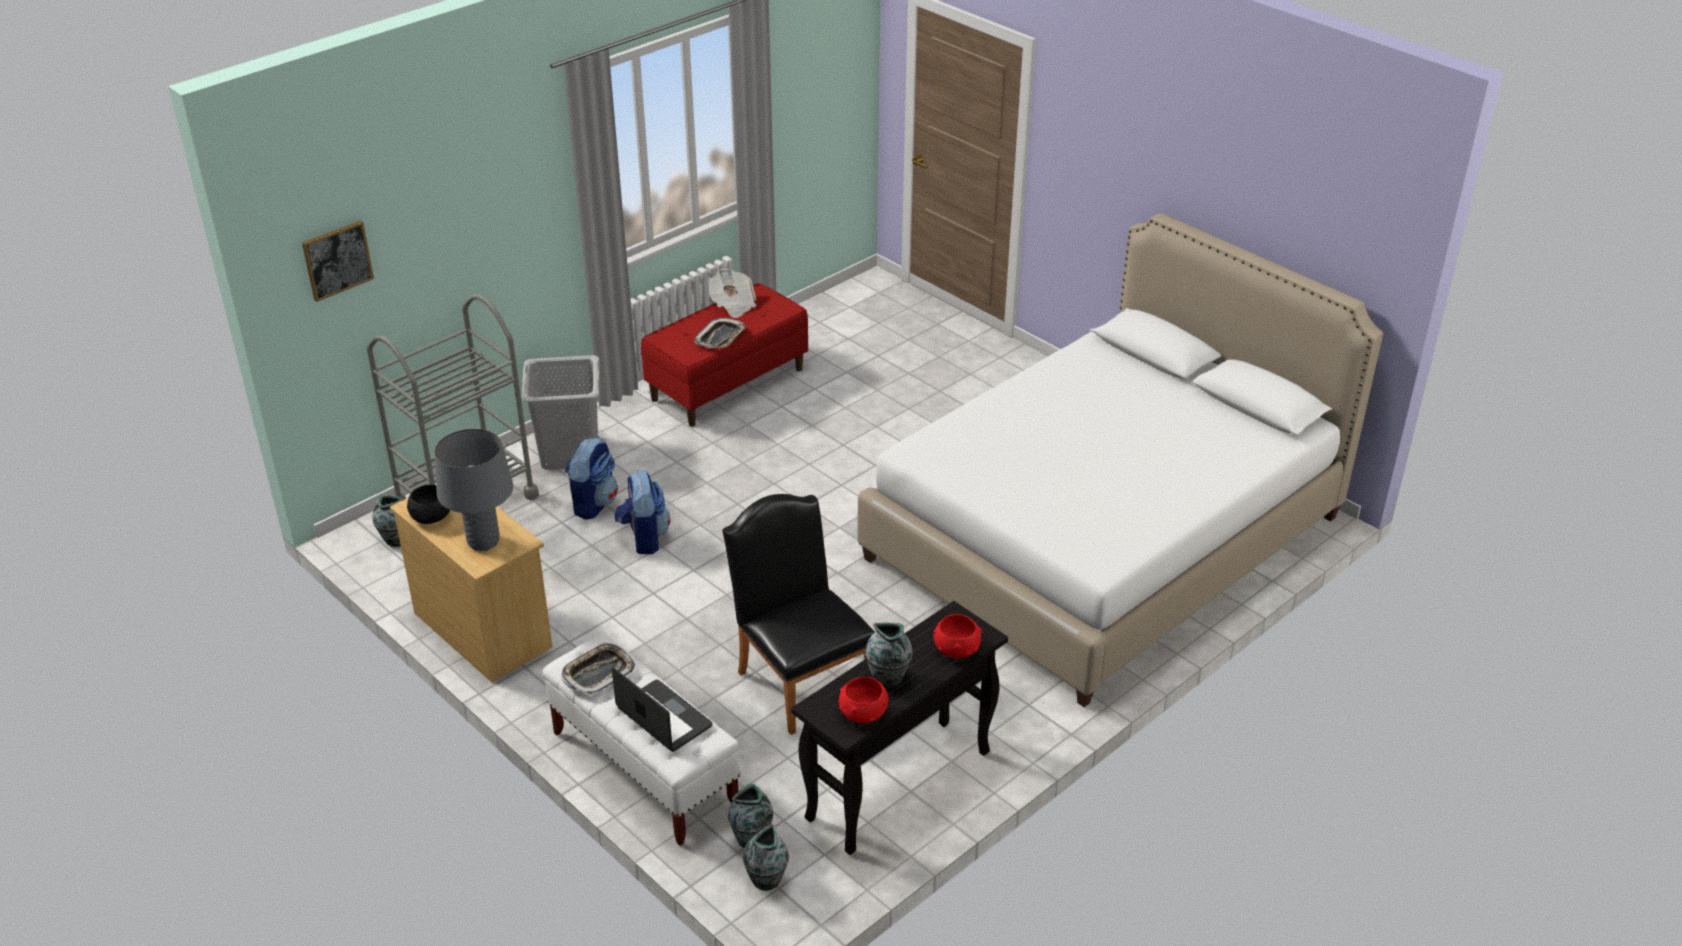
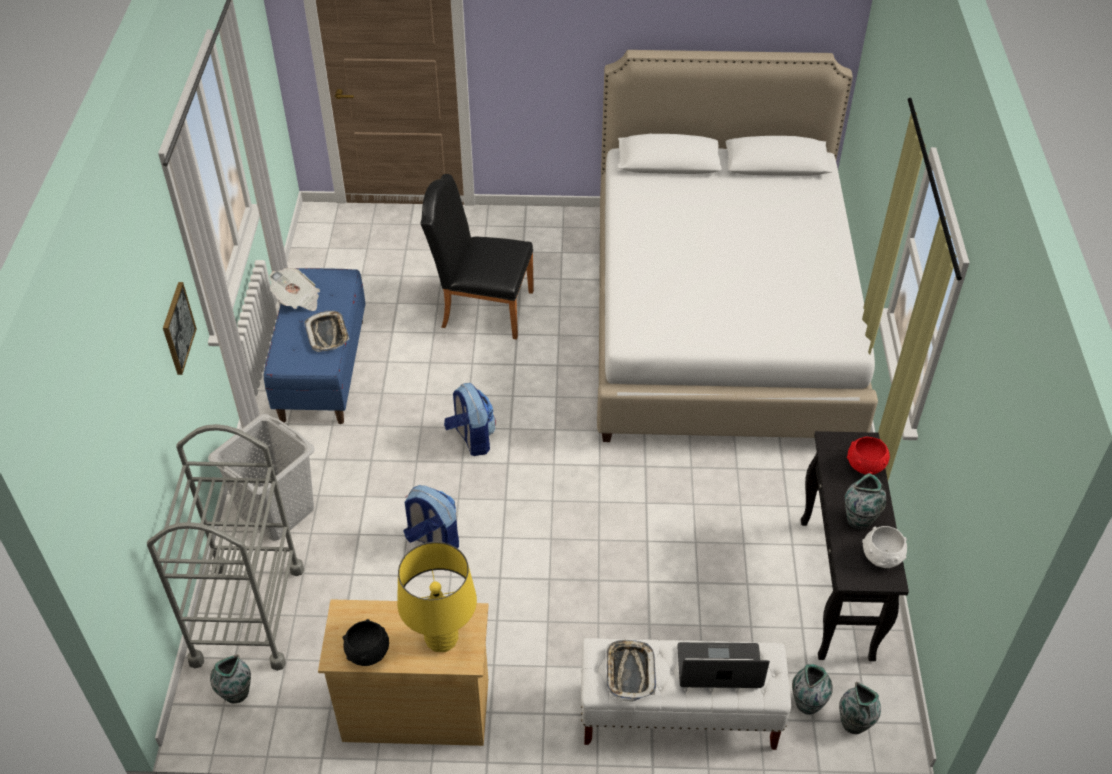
camera: 45 degrees left, 10 degrees up
picture [302,220,374,302] -> picture moved to [163,282,197,375]
grey table lamp [435,429,513,551] -> yellow table lamp [397,542,477,652]
backpack [565,438,618,520] -> backpack moved to [444,383,496,456]
red bench [641,283,808,427] -> blue bench [264,268,366,424]
black chair [722,494,875,735] -> black chair moved to [420,174,534,340]
red bowl [839,677,888,723] -> white bowl [862,526,907,568]

